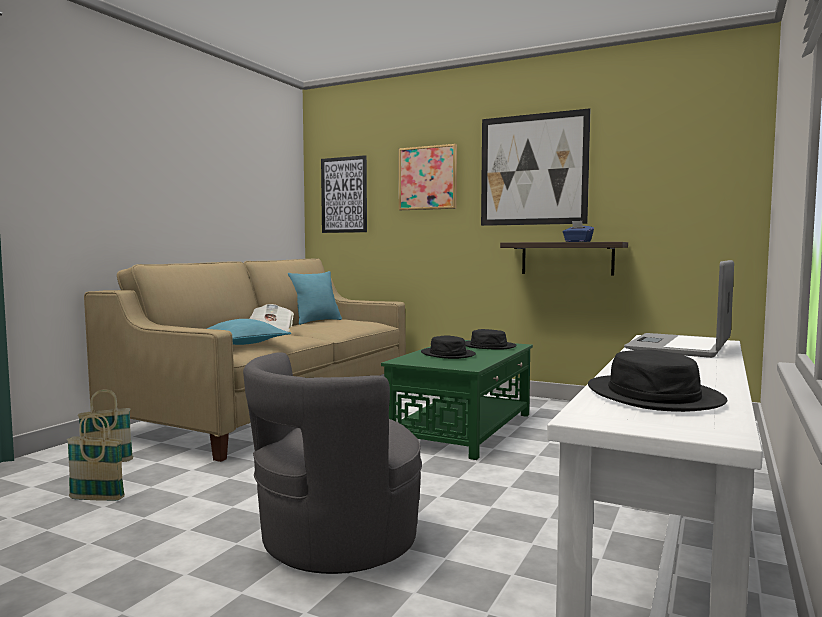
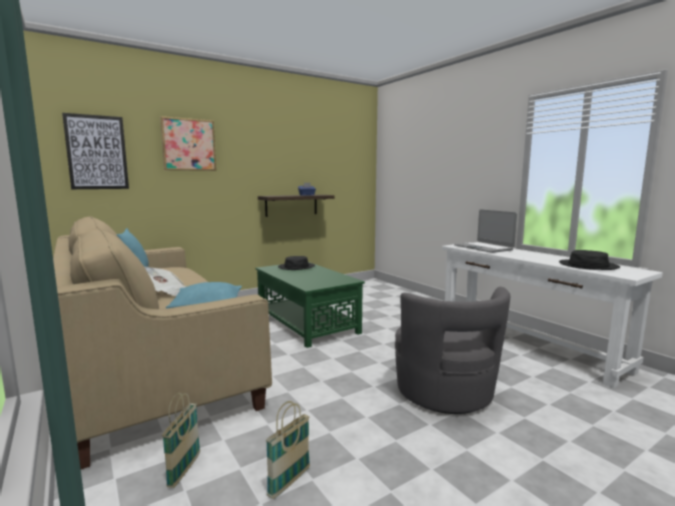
camera: 60 degrees left, 5 degrees up
black hat [421,335,476,359] -> none
picture [481,108,590,226] -> none

